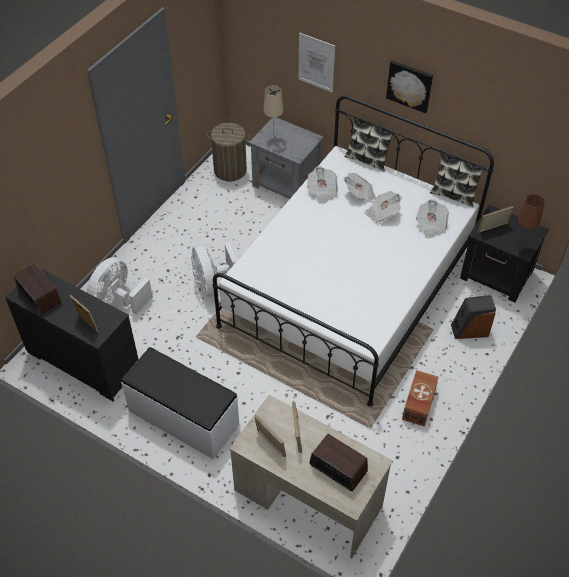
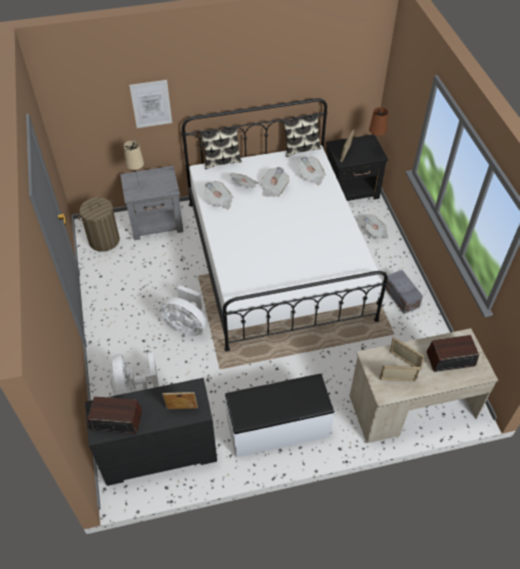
camera: 45 degrees left, 0 degrees up
picture [386,60,433,113] -> none
brown storage box [402,370,439,426] -> grey storage box [385,270,423,314]
speaker [451,295,496,339] -> newspaper [363,215,388,239]

